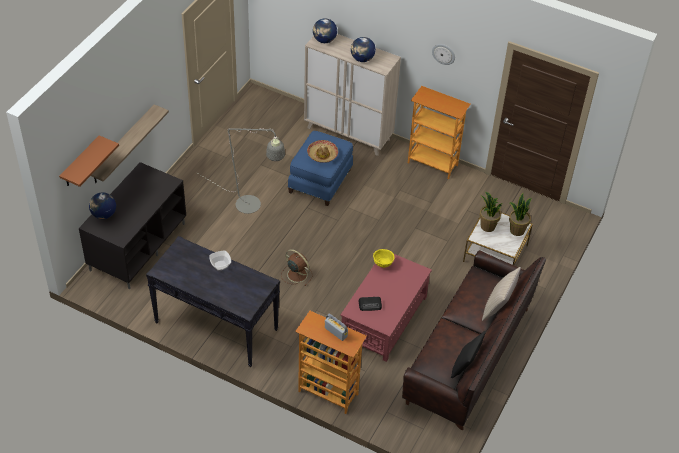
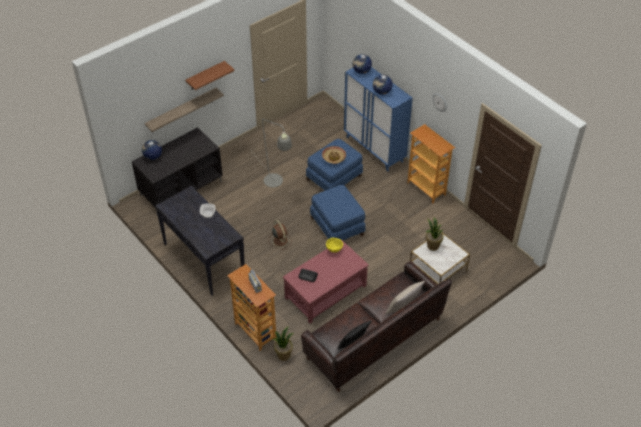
camera: 25 degrees right, 0 degrees up
brown shelf [59,135,119,187] -> brown shelf moved to [185,61,235,90]
beige cabinet [304,34,401,156] -> blue cabinet [344,67,413,171]
potted plant [509,193,532,236] -> potted plant moved to [272,326,294,361]
none -> blue ottoman [310,185,366,240]

